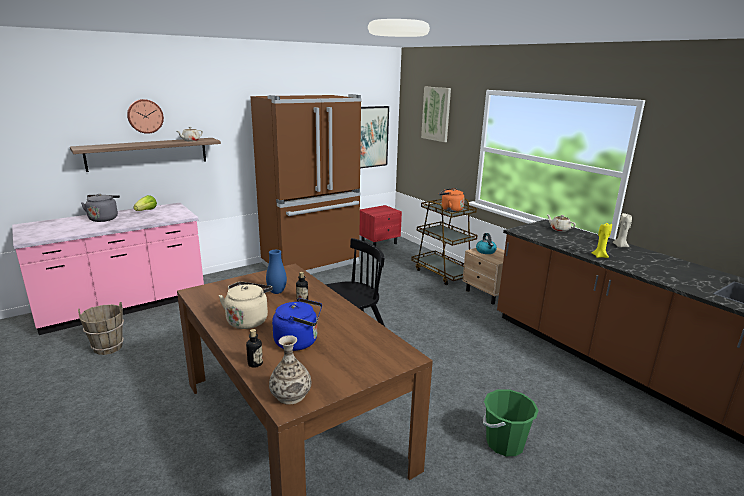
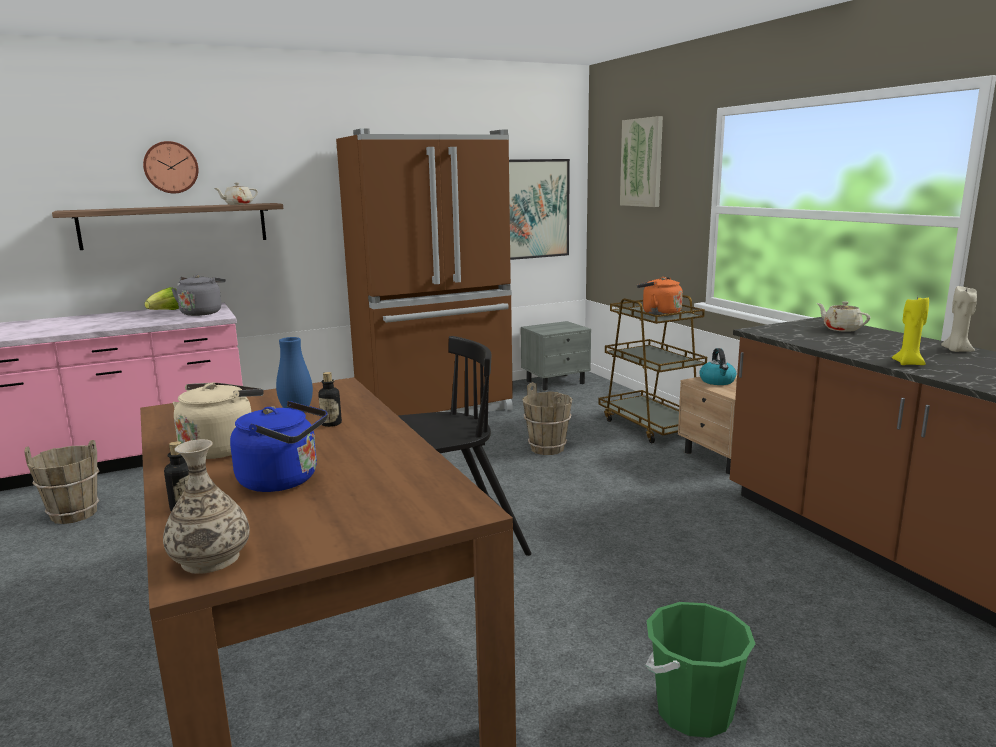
camera: 10 degrees right, 5 degrees down
grey kettle [81,194,120,222] -> grey kettle moved to [171,274,226,316]
red nightstand [359,205,402,246] -> grey nightstand [521,321,591,390]
none -> brown bucket [522,382,572,455]

